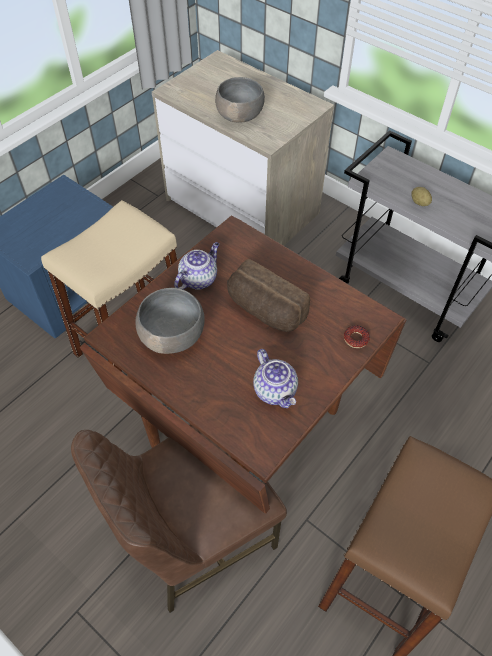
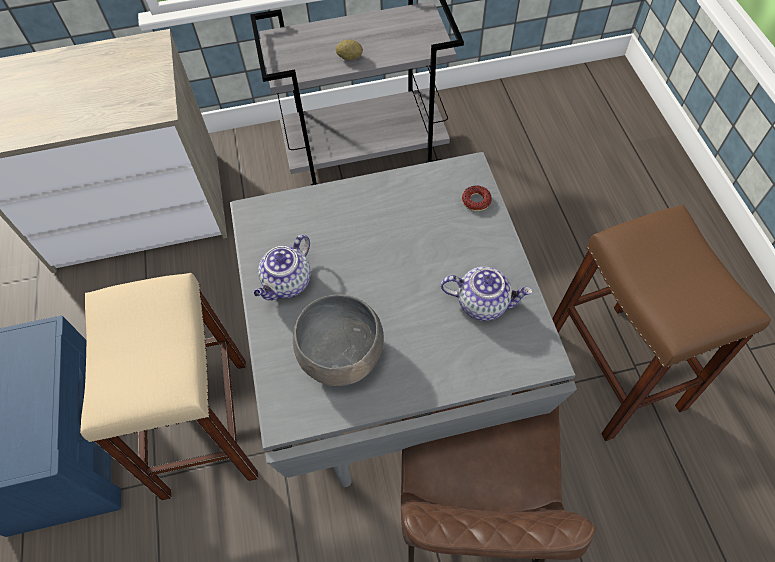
camera: 50 degrees left, 5 degrees up
brown dining table [80,216,407,514] -> grey dining table [230,152,577,487]
teapot [174,242,219,290] -> teapot turned 135 degrees counterclockwise [254,234,311,301]
grey bowl [215,77,265,123] -> none
bread [227,259,310,332] -> none

